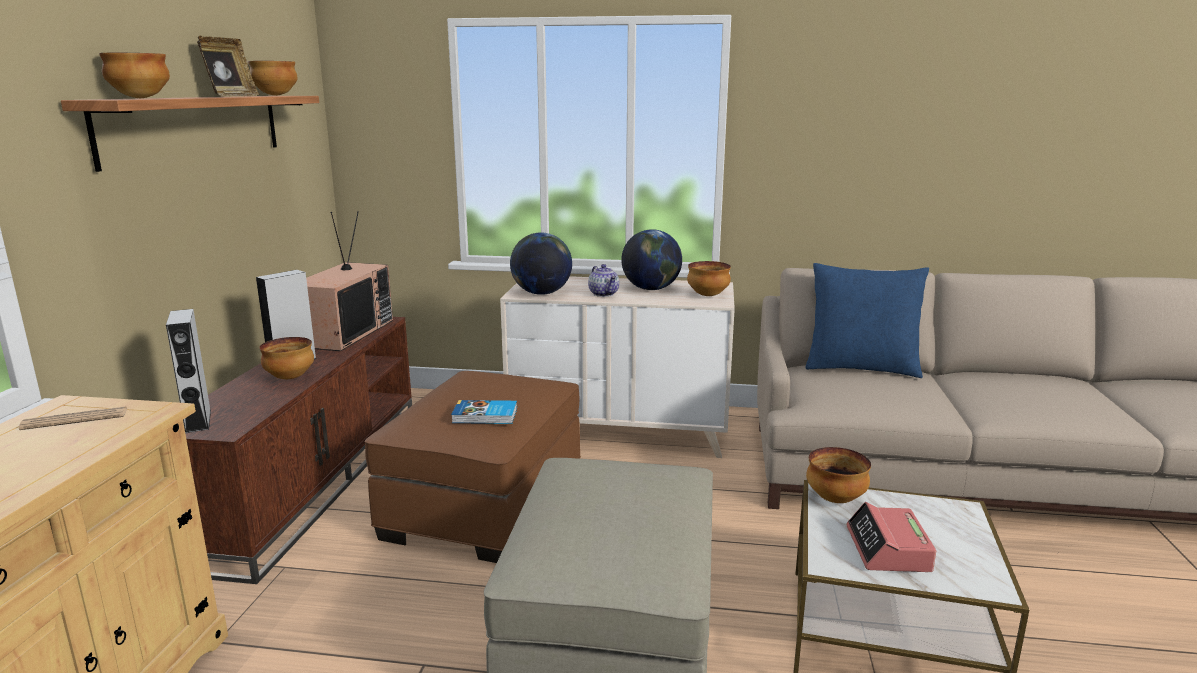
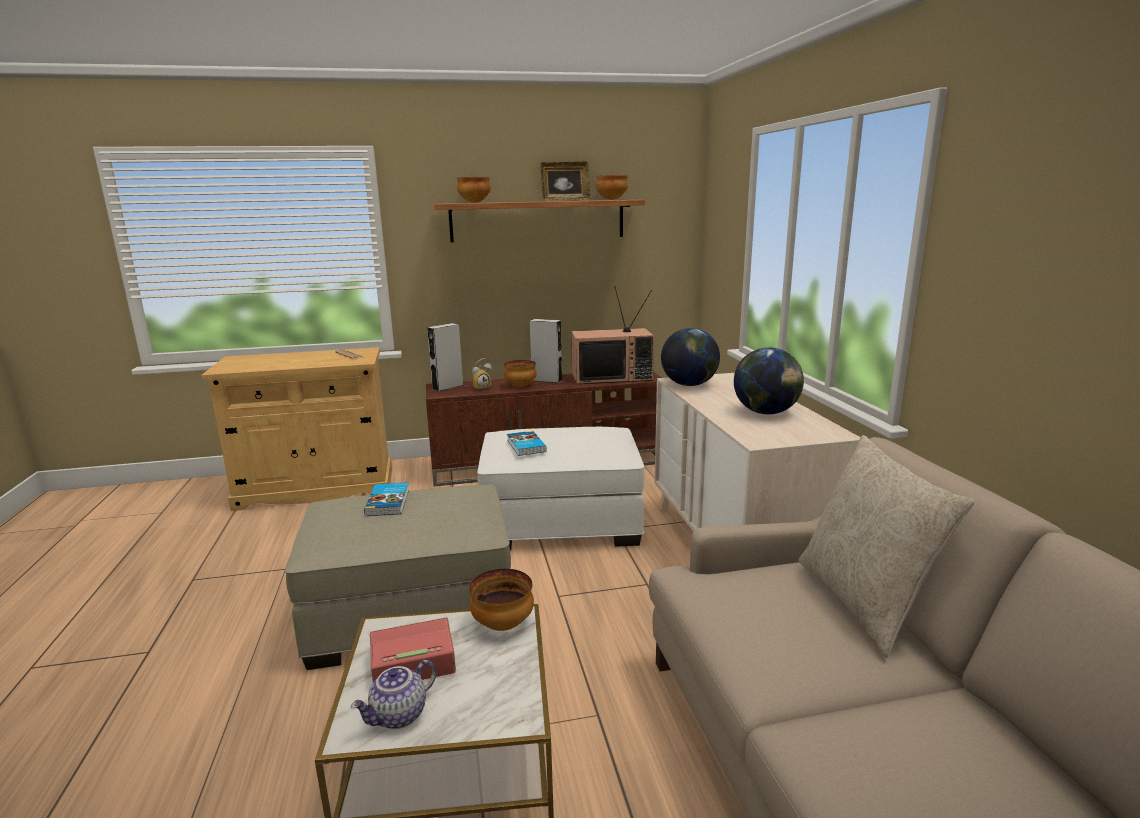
camera: 70 degrees right, 0 degrees up
brown ottoman [364,371,581,563] -> white ottoman [477,427,645,551]
teapot [588,264,619,297] -> teapot moved to [351,660,436,729]
bowl [687,261,731,296] -> none
blue pillow [805,263,929,378] -> beige pillow [799,435,975,658]
none -> book [364,482,409,516]
none -> alarm clock [472,358,492,390]

